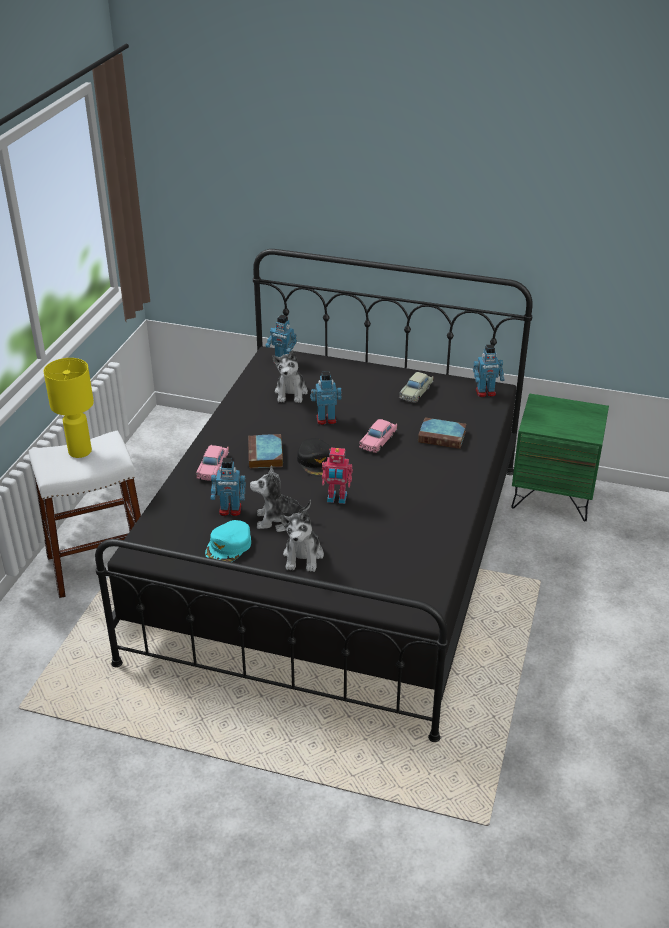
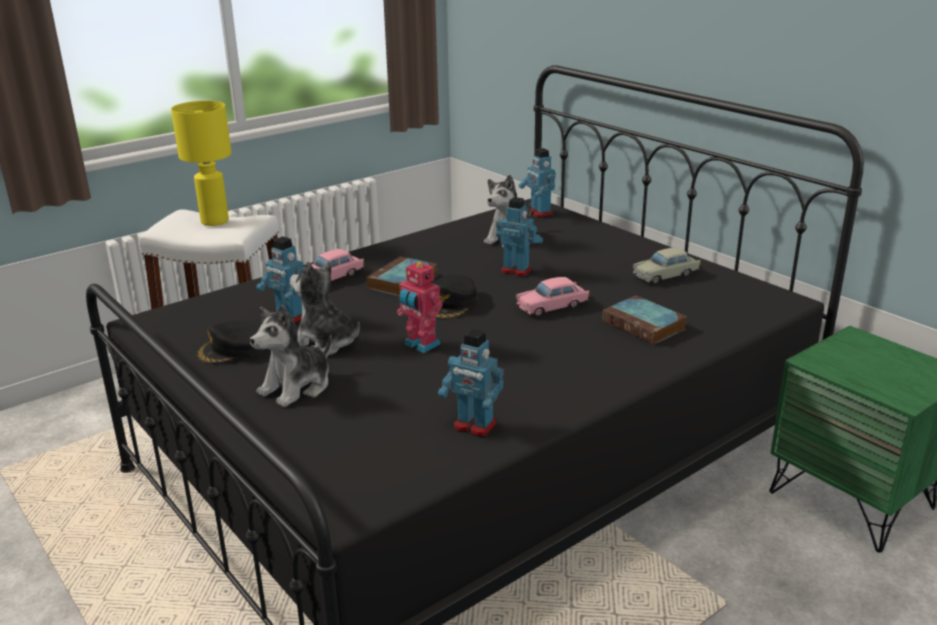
camera: 35 degrees right, 10 degrees down
turquoise cap [205,520,251,562] -> black cap [196,320,267,364]
toy robot [473,345,505,397] -> toy robot moved to [438,329,504,437]

